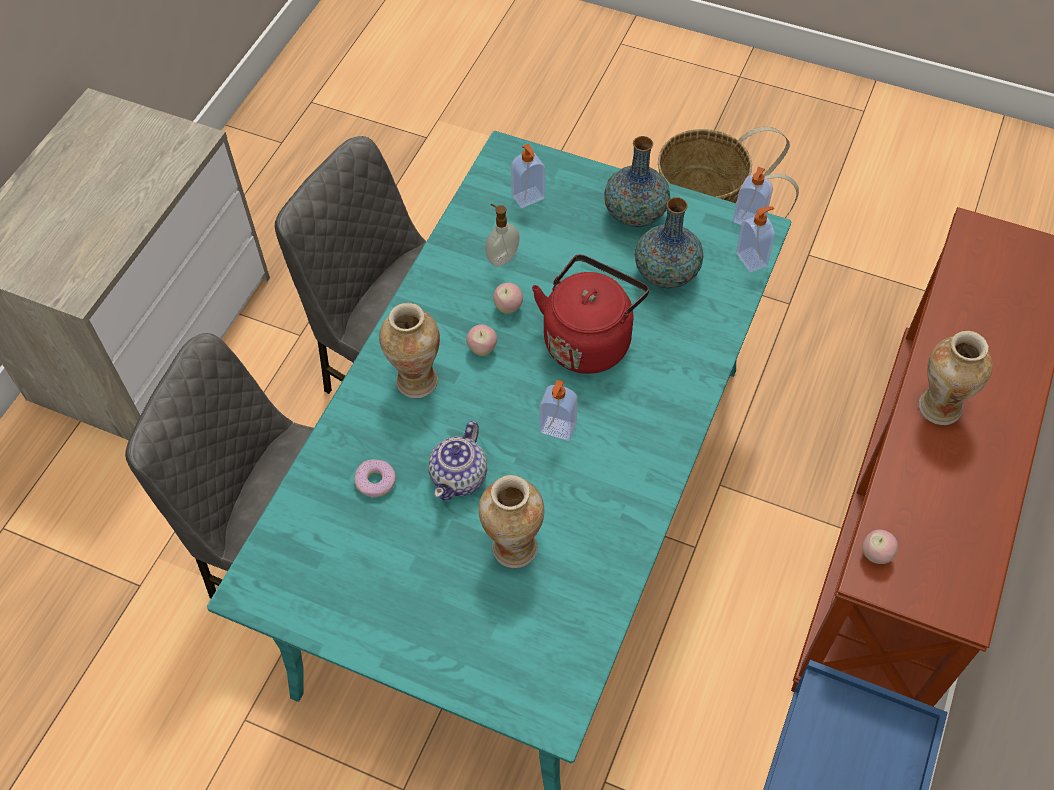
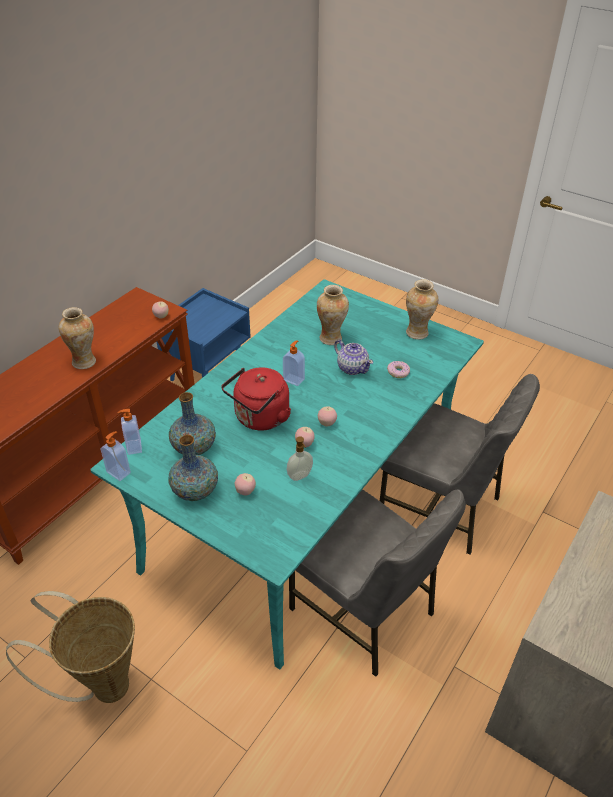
camera: 170 degrees left, 15 degrees down
vase [379,303,440,398] -> vase moved to [406,279,438,339]
teapot [429,421,487,501] -> teapot turned 105 degrees clockwise [334,340,373,375]
soap dispenser [511,144,545,208] -> none
none -> apple [235,473,256,495]

